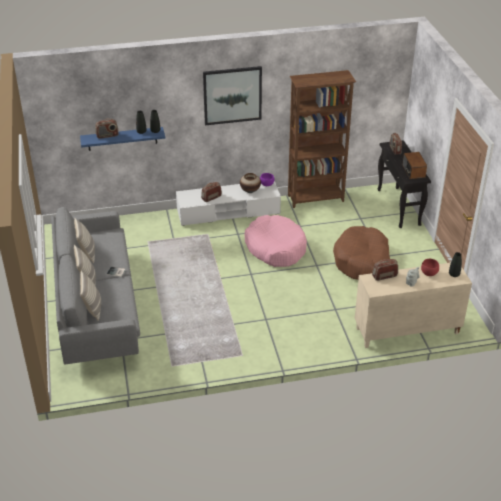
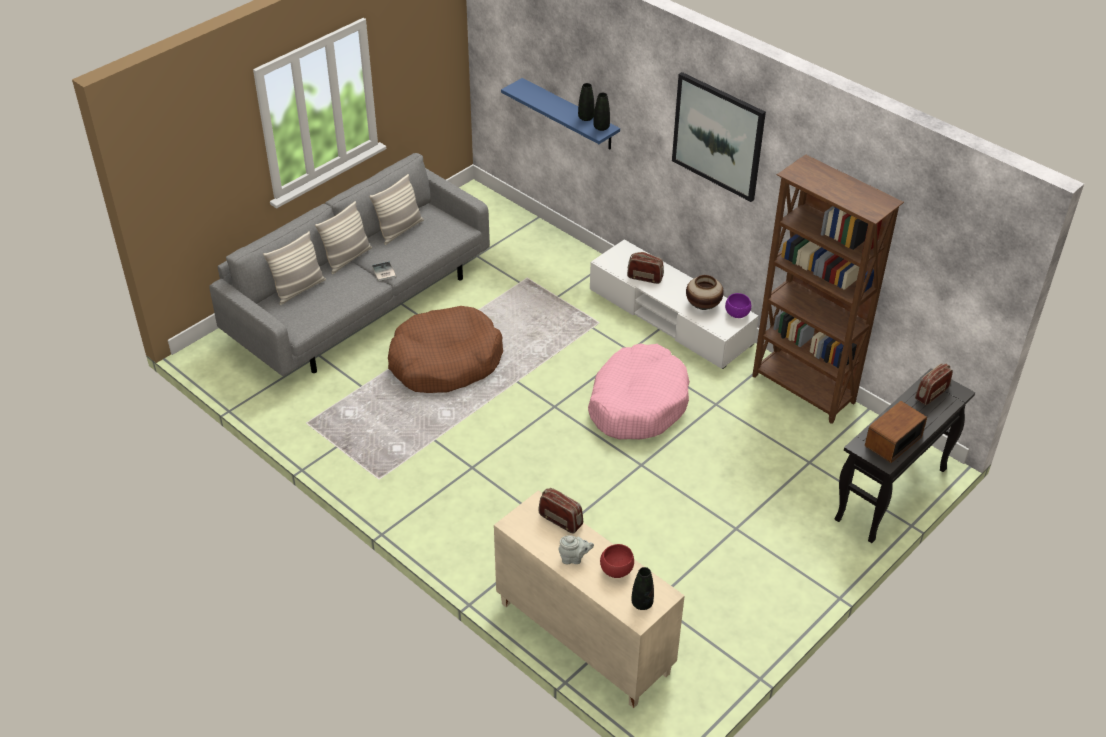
camera: 55 degrees right, 5 degrees up
radio [95,118,119,139] -> none
brown dog bed [333,226,390,280] -> brown dog bed moved to [388,306,503,393]

